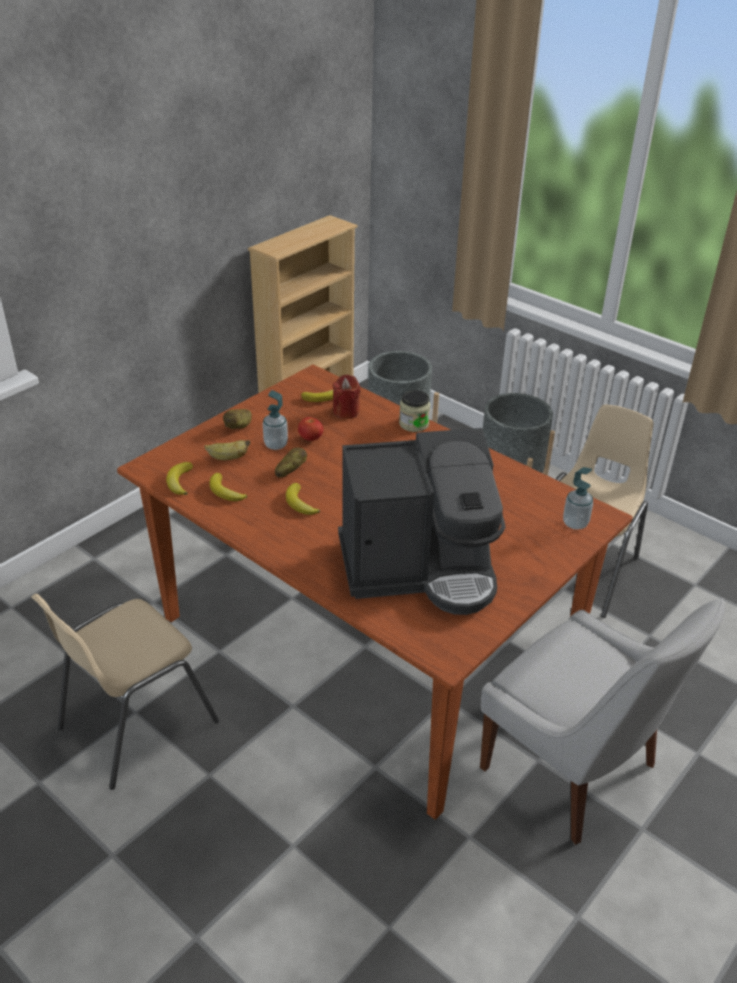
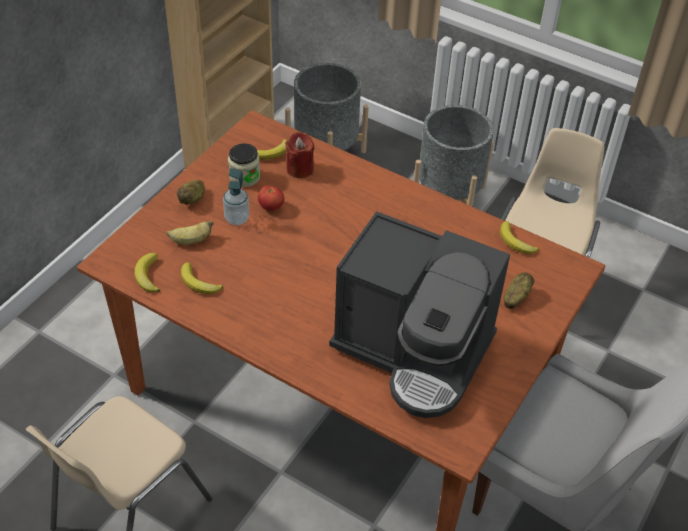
camera: 10 degrees left, 10 degrees up
potato [275,447,307,478] -> potato moved to [504,272,534,309]
banana [286,483,320,515] -> banana moved to [500,221,539,254]
coffee machine [338,428,506,615] -> coffee machine turned 45 degrees clockwise [329,211,510,418]
jar [399,390,430,432] -> jar moved to [228,143,260,187]
soap dispenser [563,467,593,530] -> none

